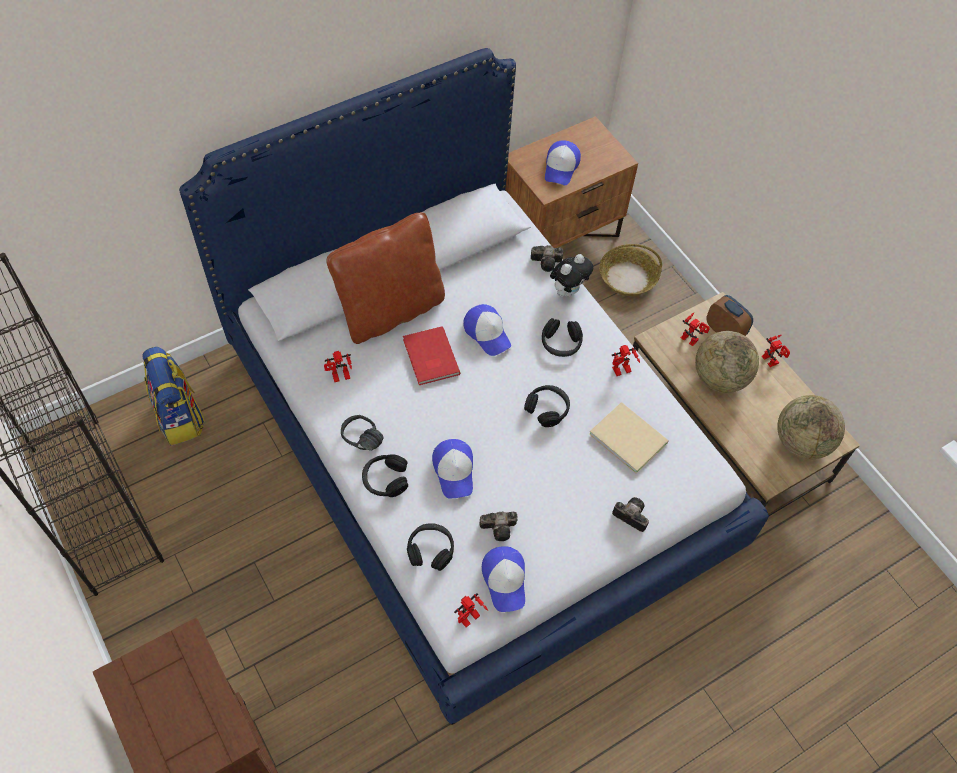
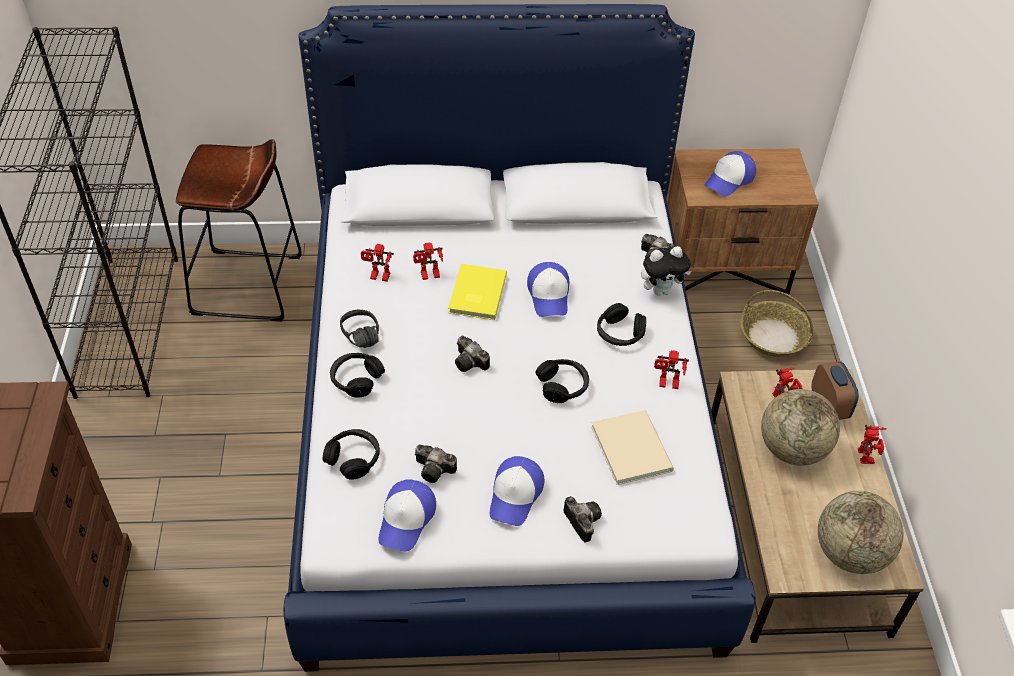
camera: 30 degrees right, 10 degrees down
backpack [142,347,205,446] -> brown stool [175,139,302,321]
brown pillow [326,212,445,344] -> none
red book [403,326,460,385] -> yellow book [448,264,507,320]
cap [432,439,473,499] -> cap moved to [490,456,544,526]
toy robot [454,593,488,627] -> toy robot moved to [413,242,443,280]
none -> camera [455,336,490,372]

